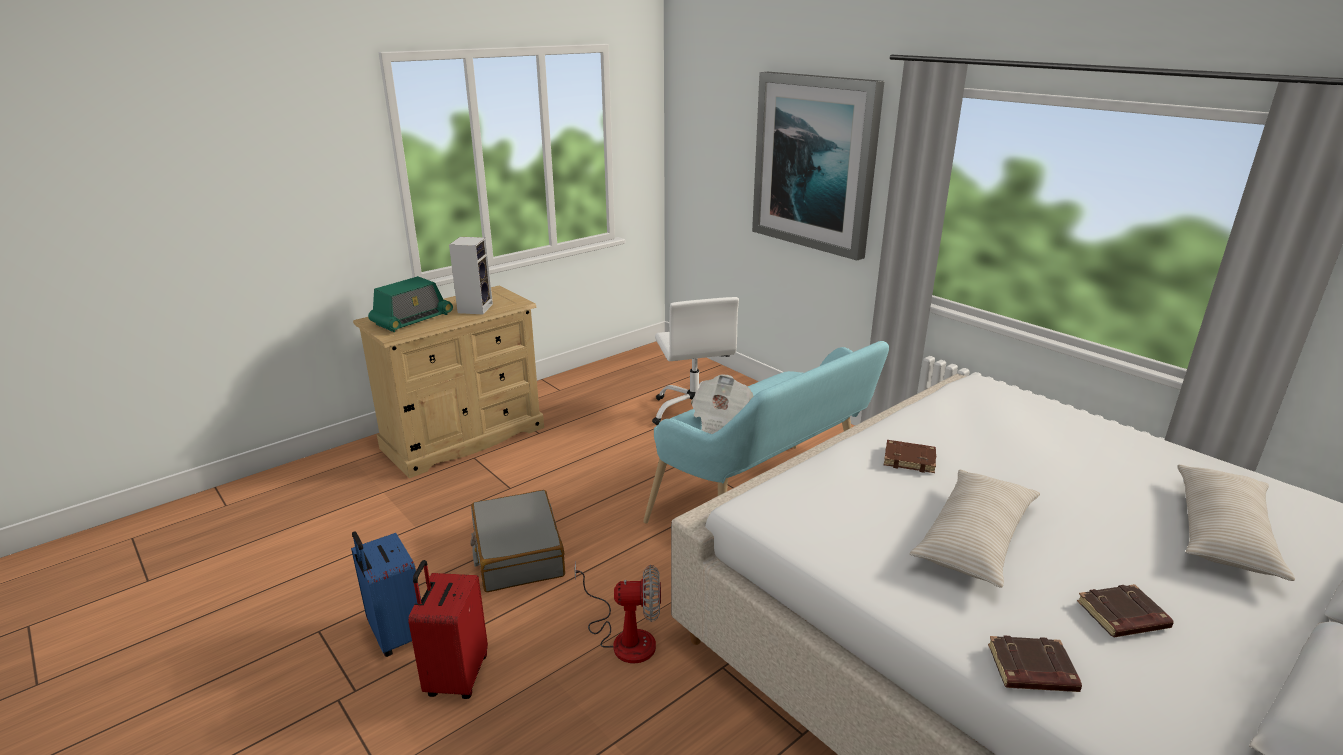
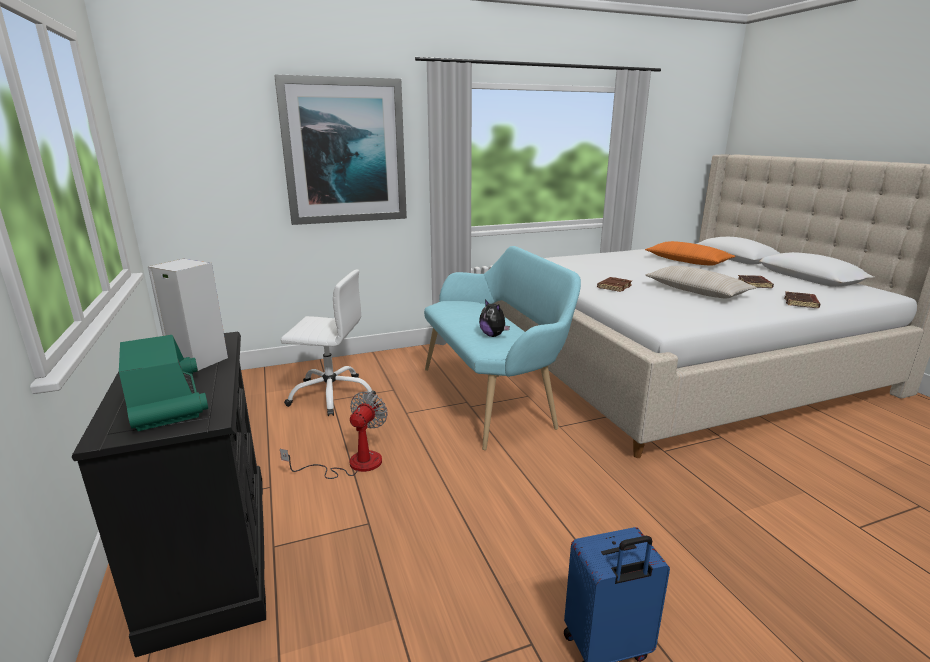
camera: 70 degrees left, 5 degrees down
beige dresser [353,285,544,478] -> black dresser [72,332,266,657]
red suitcase [408,560,488,699] -> none
grey suitcase [470,490,565,592] -> none
fan [574,561,661,663] -> fan moved to [280,391,388,479]
newspaper [691,374,753,434] -> plush toy [479,299,510,337]
beige pillow [1177,465,1295,581] -> orange pillow [645,241,736,266]

